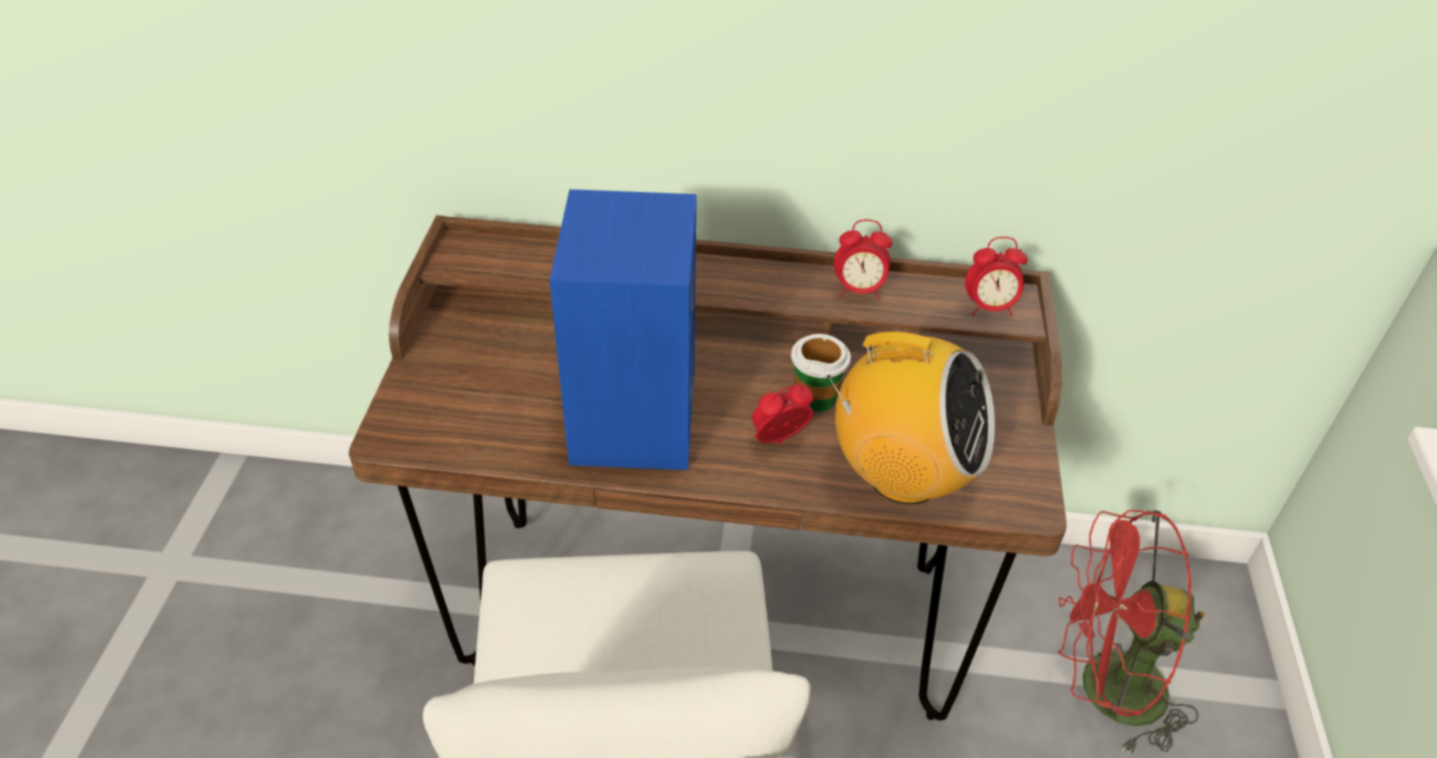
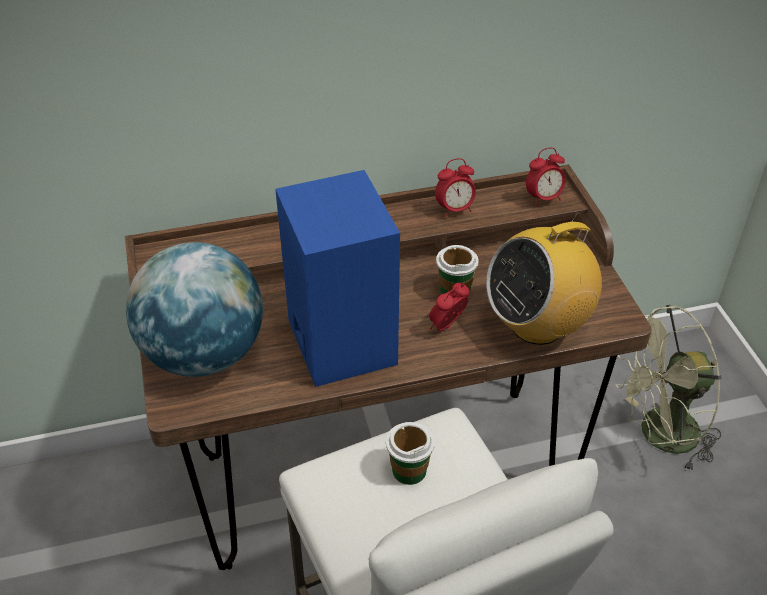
camera: 20 degrees left, 0 degrees up
radio [827,332,995,504] -> radio turned 150 degrees clockwise [486,212,602,345]
red fan [1058,510,1205,756] -> green fan [615,305,722,471]
none -> globe [126,242,263,377]
none -> cup [386,422,435,485]

